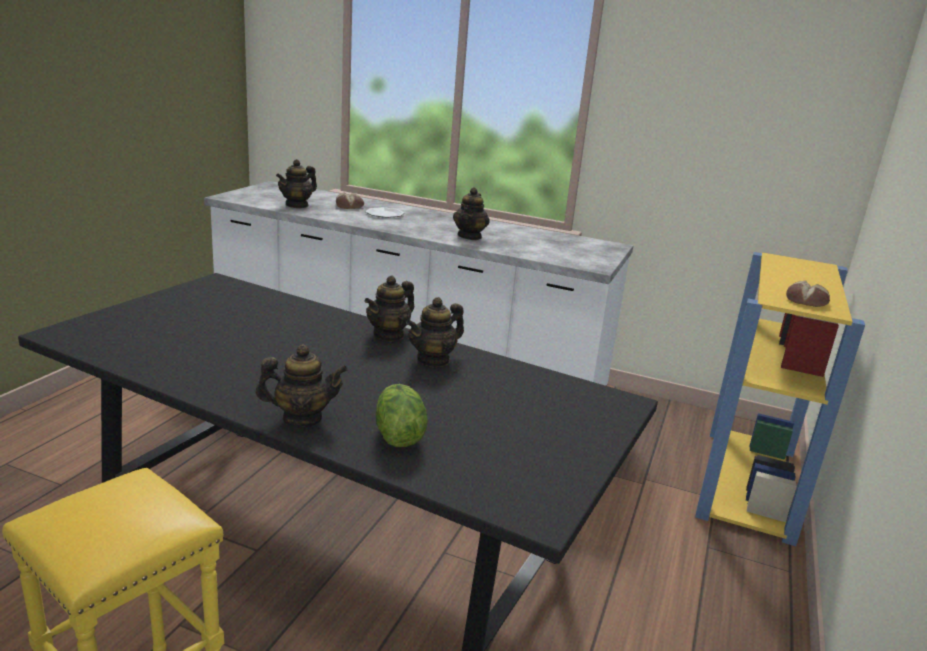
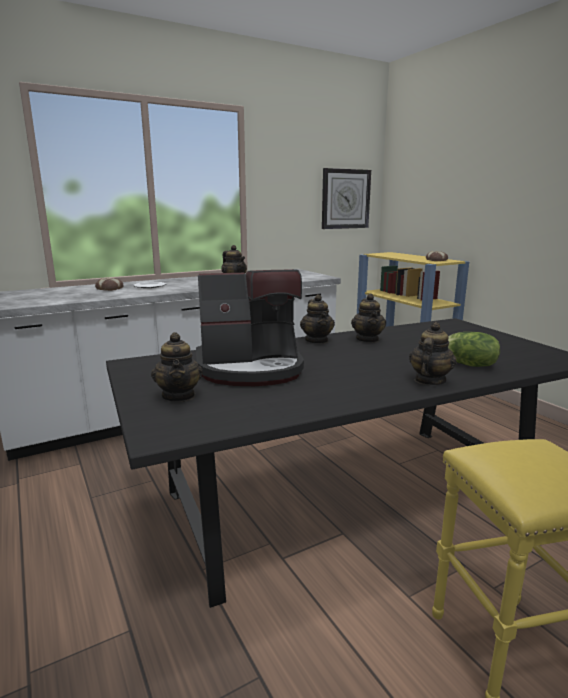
camera: 50 degrees left, 5 degrees down
teapot [276,159,317,208] -> teapot moved to [151,332,203,402]
none -> coffee machine [196,269,304,386]
none -> wall clock [322,168,371,229]

